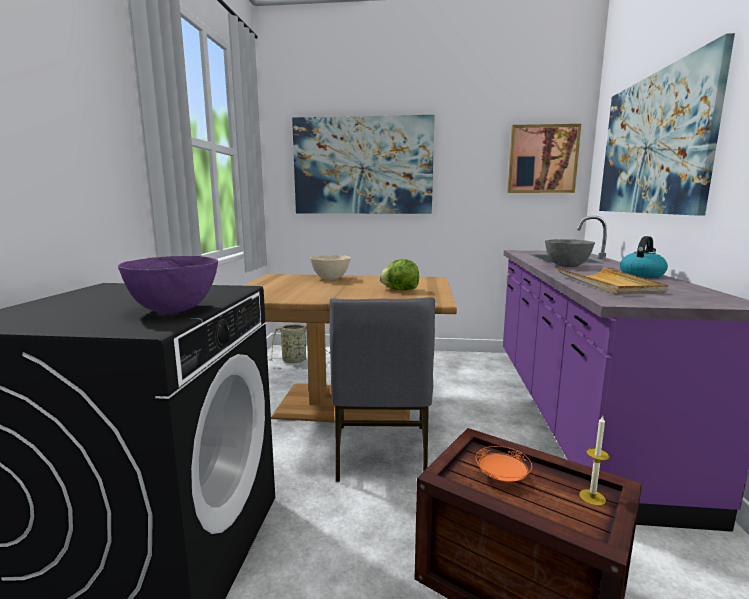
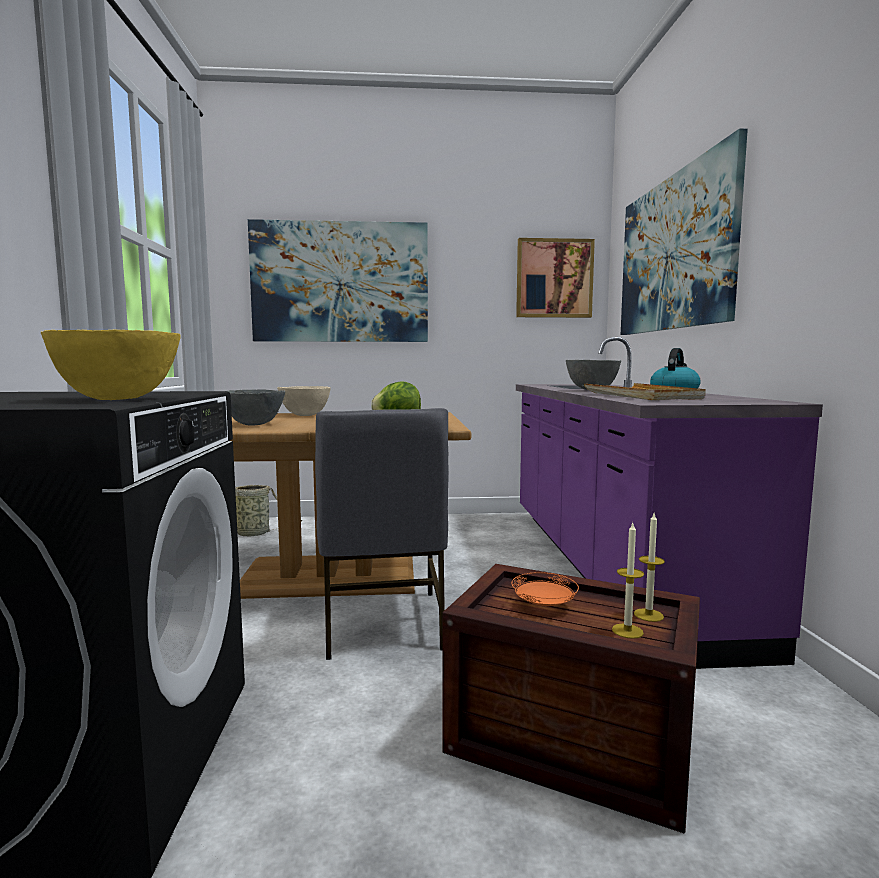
camera: 10 degrees left, 5 degrees down
purple bowl [118,256,218,313] -> yellow bowl [41,329,181,400]
none -> grey bowl [227,389,285,426]
none -> candle [612,523,644,639]

